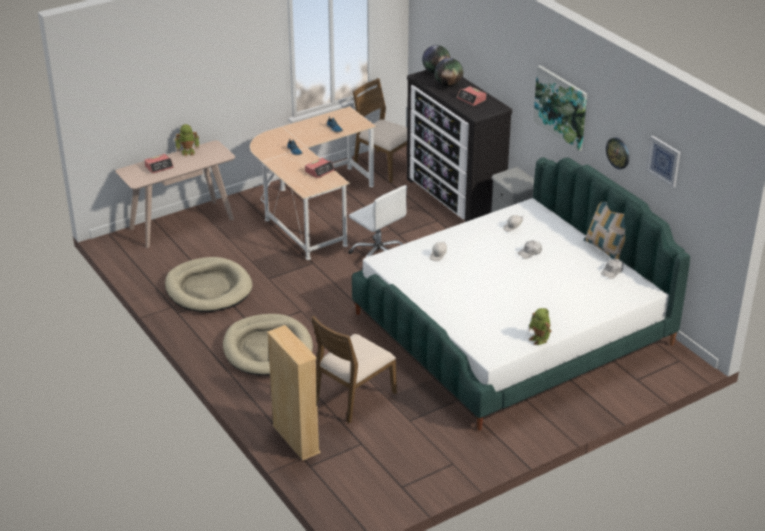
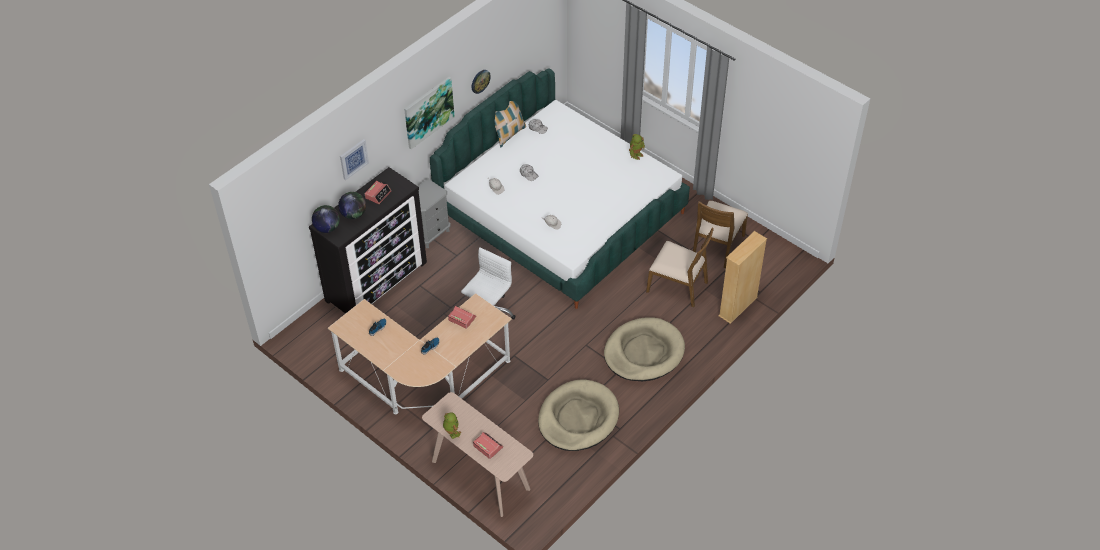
camera: 105 degrees left, 15 degrees up
brown chair [353,78,407,183] -> brown chair moved to [693,201,748,268]
picture [646,136,680,188] -> picture moved to [340,139,369,180]

